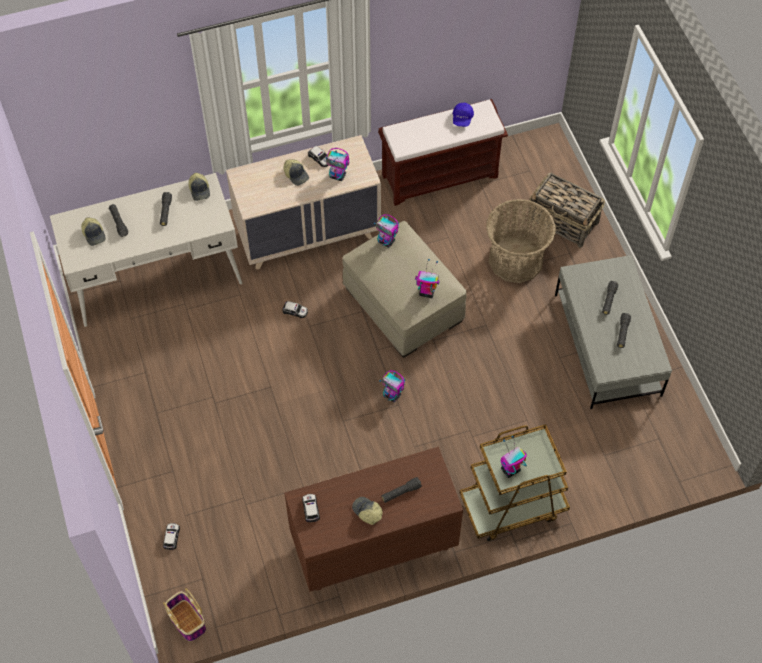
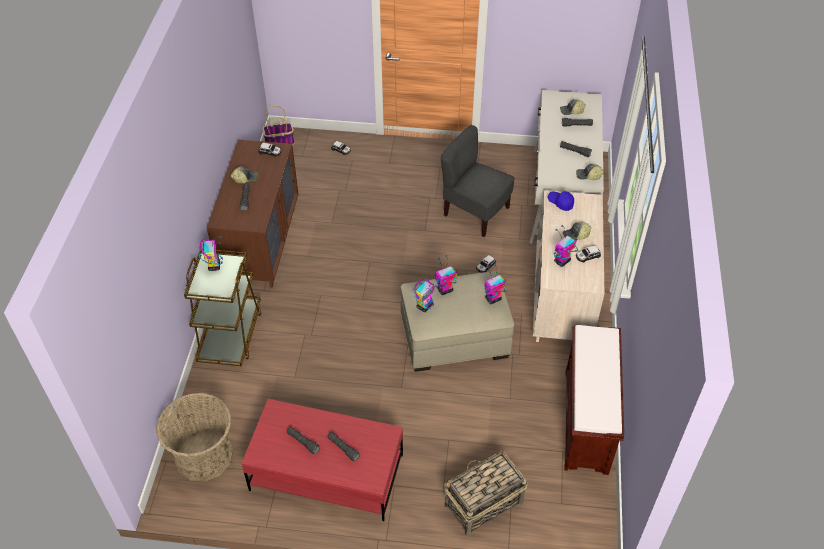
camera: 115 degrees right, 10 degrees down
toy robot [379,370,405,402] -> toy robot moved to [435,255,457,295]
blue cap [453,103,474,127] -> blue cap moved to [548,191,574,211]
basket [486,199,556,283] -> basket moved to [156,393,233,481]
grey coffee table [555,255,672,409] -> red coffee table [241,399,403,521]
none -> grey chair [441,125,515,237]

